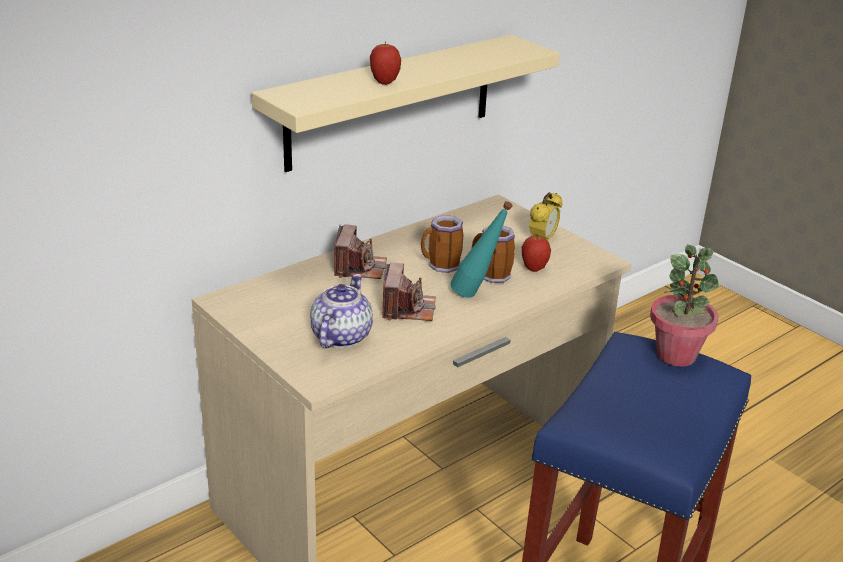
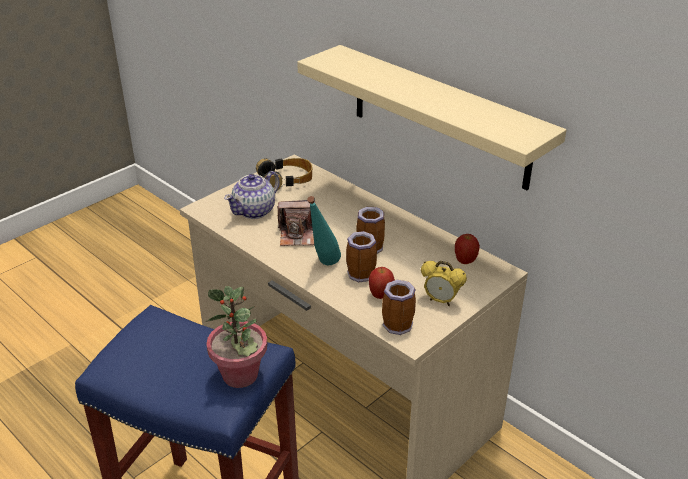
camera: 85 degrees right, 5 degrees up
teapot [310,274,373,348] -> teapot turned 120 degrees clockwise [224,171,280,219]
camera [334,224,387,279] -> none
apple [370,42,401,85] -> apple moved to [455,234,480,264]
none -> headphones [256,158,312,189]
none -> mug [382,280,416,335]

